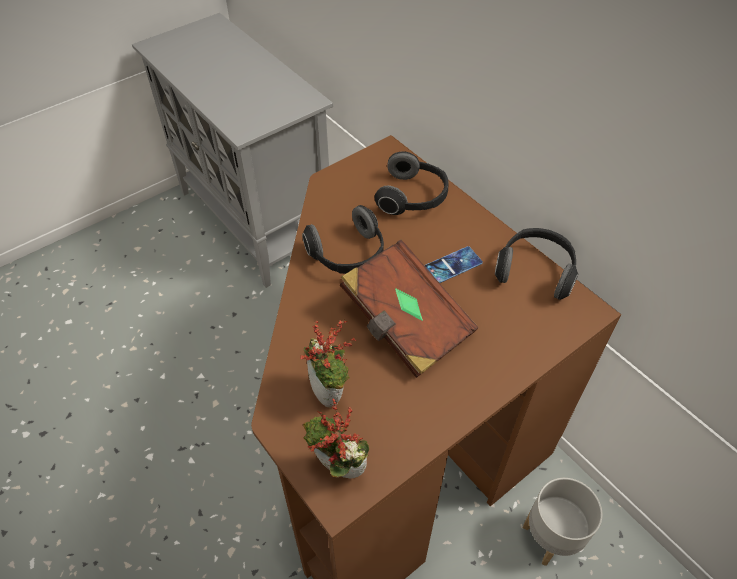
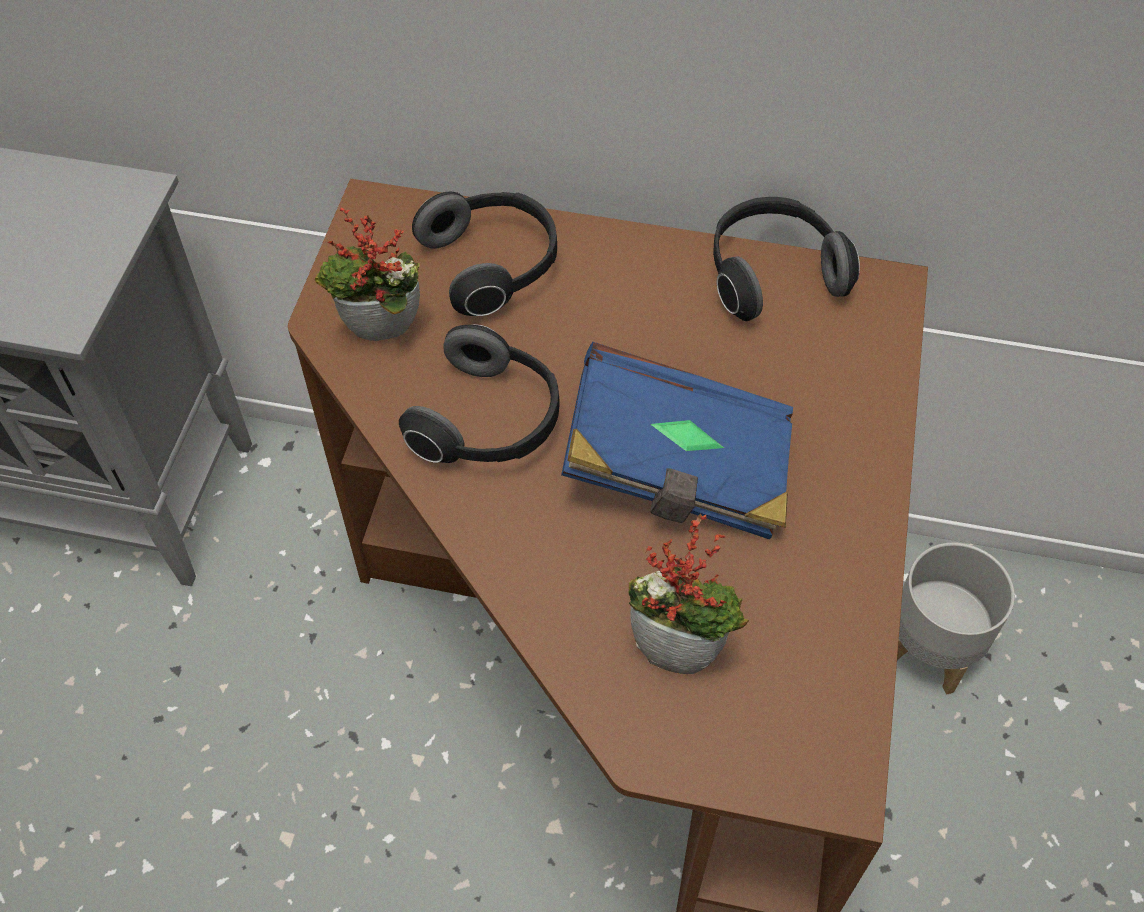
camera: 40 degrees left, 5 degrees up
potted plant [303,398,369,479] -> potted plant moved to [315,208,420,341]
brown book [340,239,479,378] -> blue book [561,342,793,540]
phone [425,246,483,283] -> none

